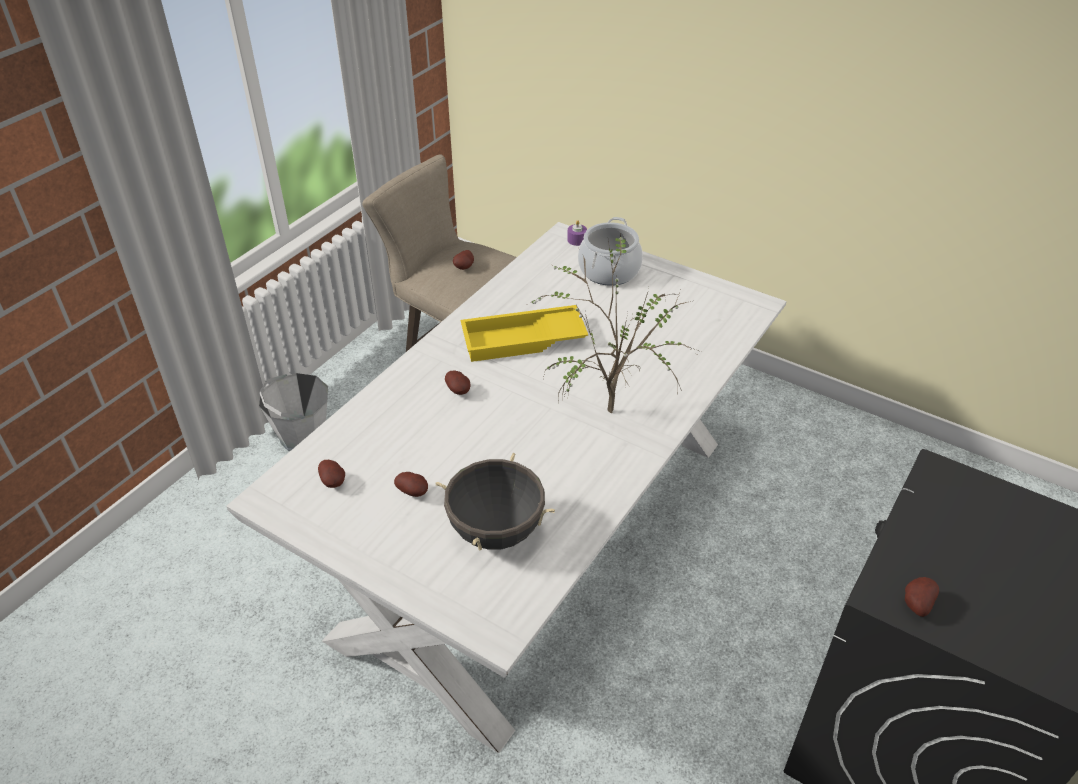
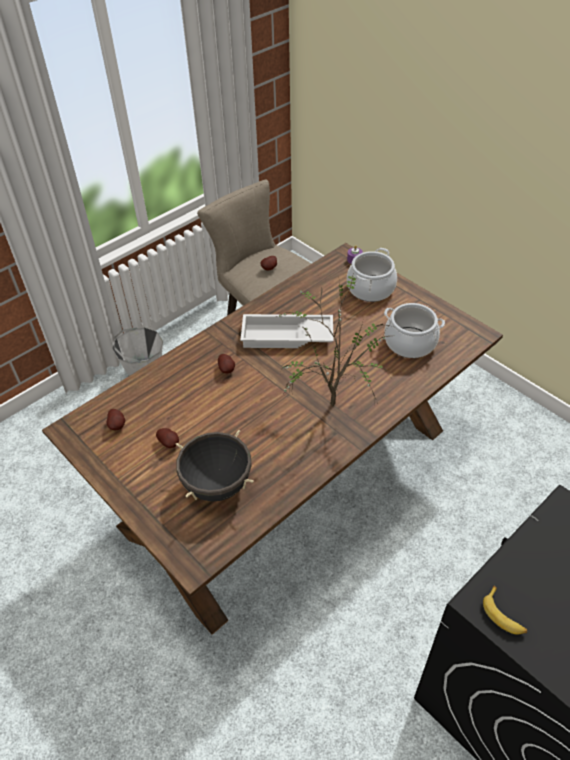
camera: 15 degrees right, 5 degrees up
white dining table [226,222,786,753] -> brown dining table [42,243,503,635]
yellow tray [461,305,588,362] -> white tray [240,314,334,348]
potato [905,577,939,617] -> banana [483,585,527,635]
none -> cooking pot [384,303,445,358]

